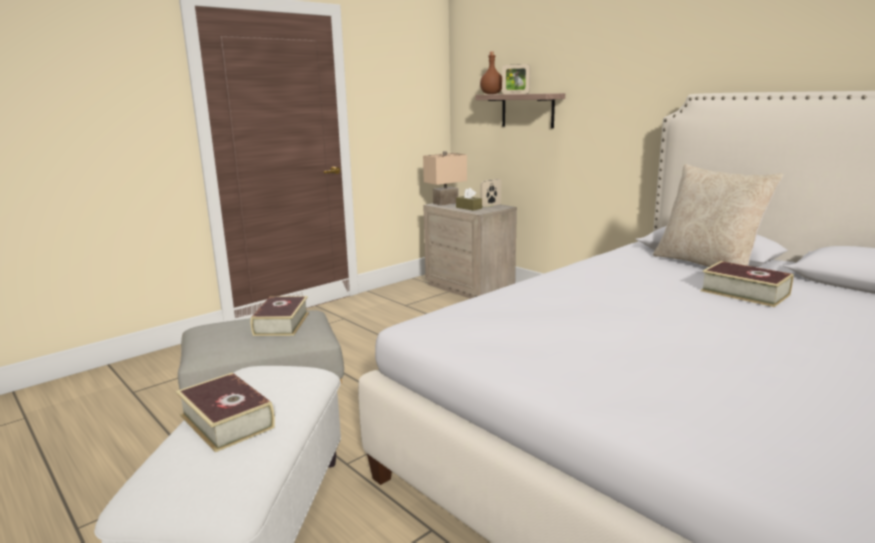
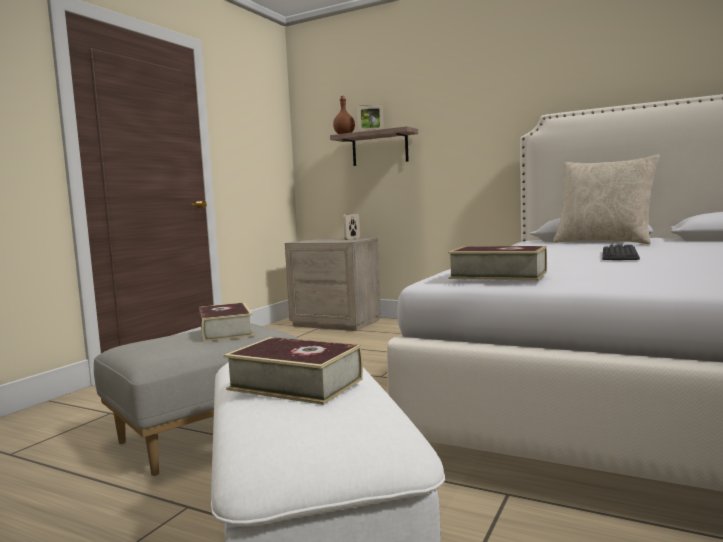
camera: 20 degrees left, 10 degrees down
beige table lamp [423,151,467,206] -> none
brown tissue box [456,188,482,211] -> none
book [700,261,794,307] -> book moved to [448,246,547,281]
none -> keyboard [602,245,640,260]

